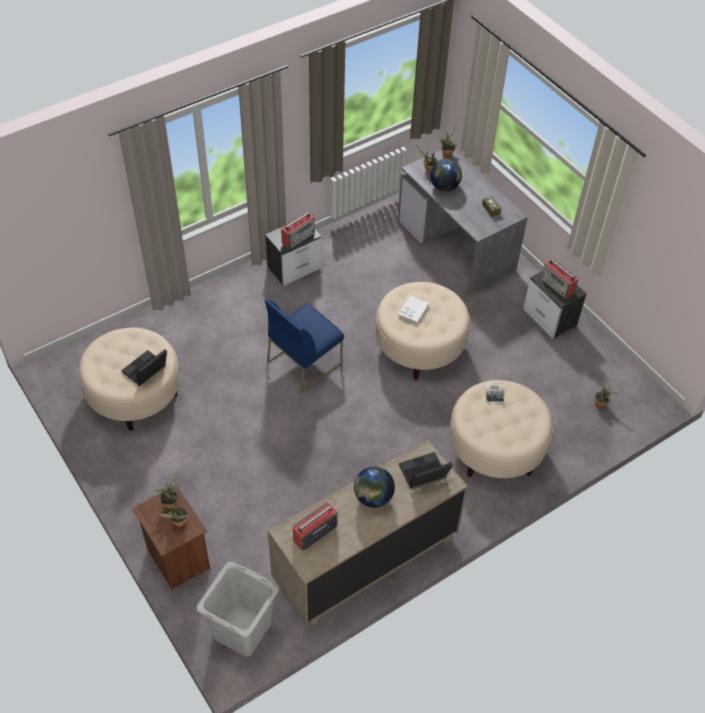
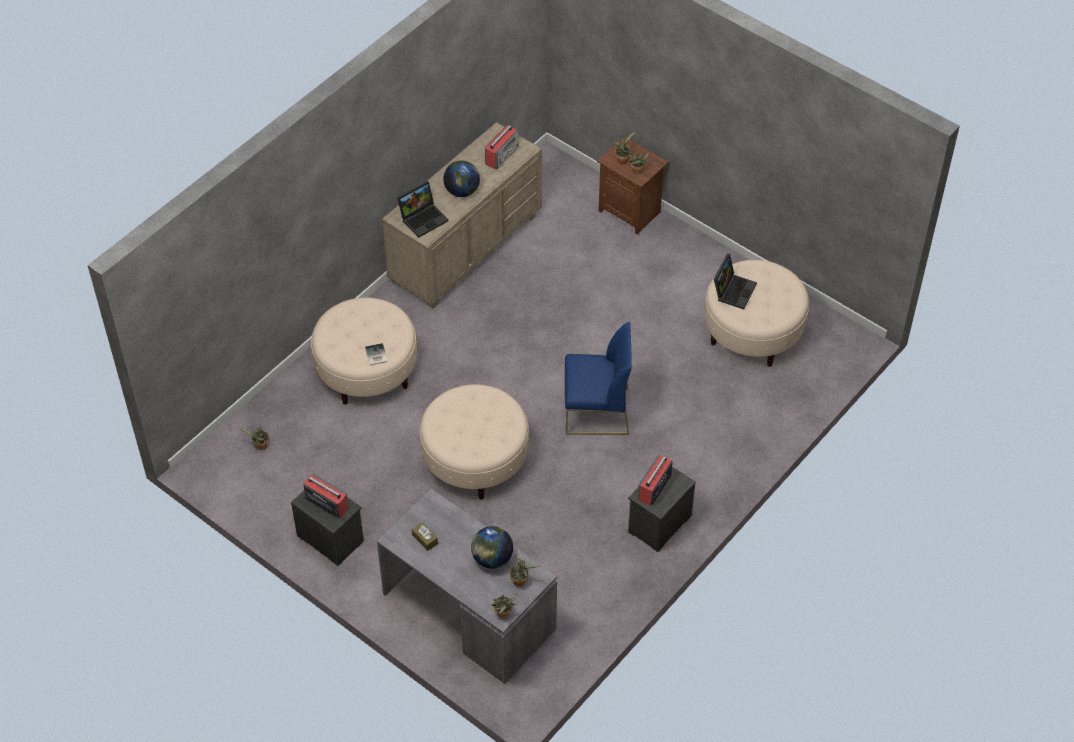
camera: 165 degrees right, 0 degrees up
grey laundry basket [196,562,279,657] -> none
blue chair [265,299,344,393] -> blue chair turned 60 degrees clockwise [565,322,632,435]
white book [398,296,429,324] -> none

